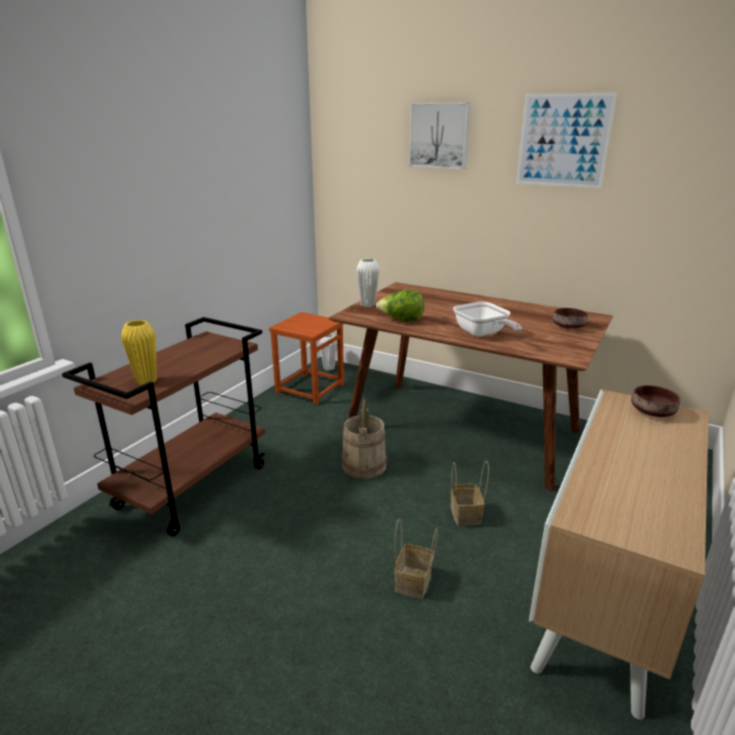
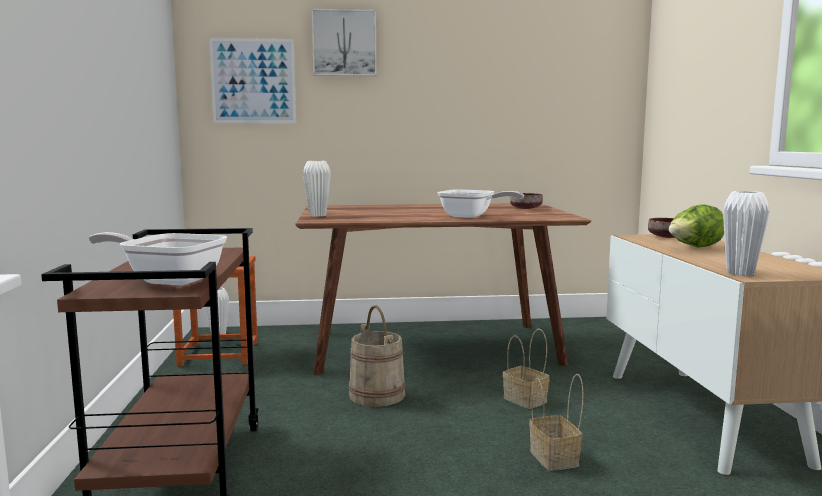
camera: 35 degrees left, 15 degrees down
yellow vase [121,320,157,385] -> frying pan [88,232,227,286]
lettuce [376,290,424,322] -> lettuce moved to [669,204,724,247]
picture [516,92,617,188] -> picture moved to [209,38,296,123]
none -> white vase [723,191,770,276]

